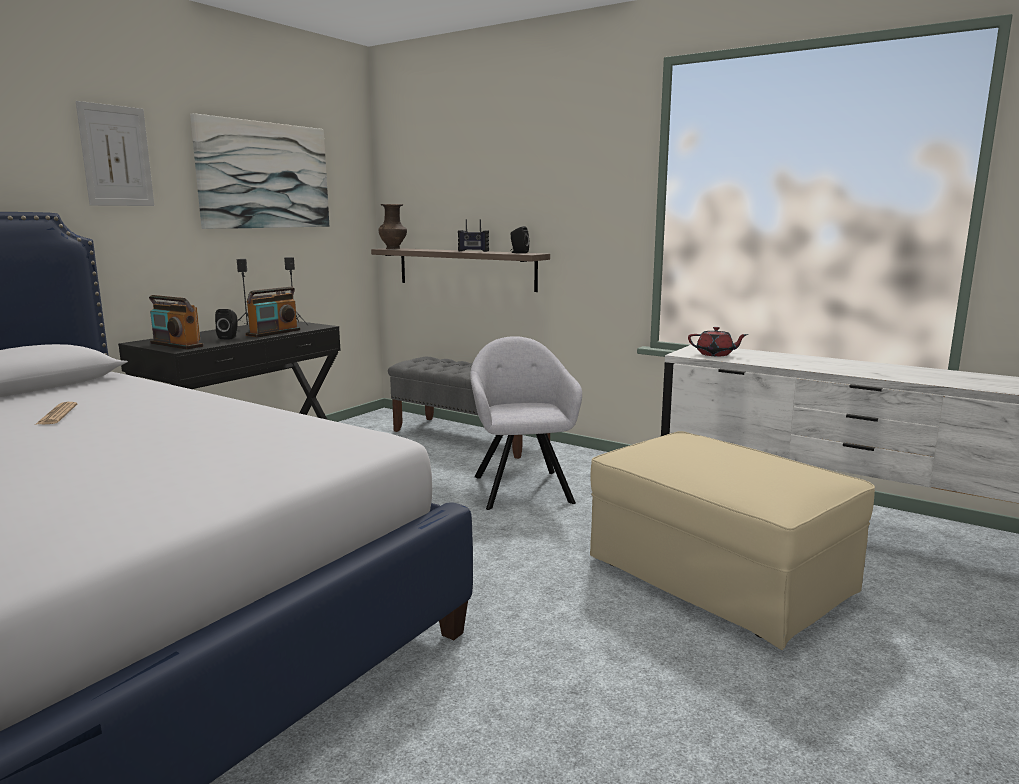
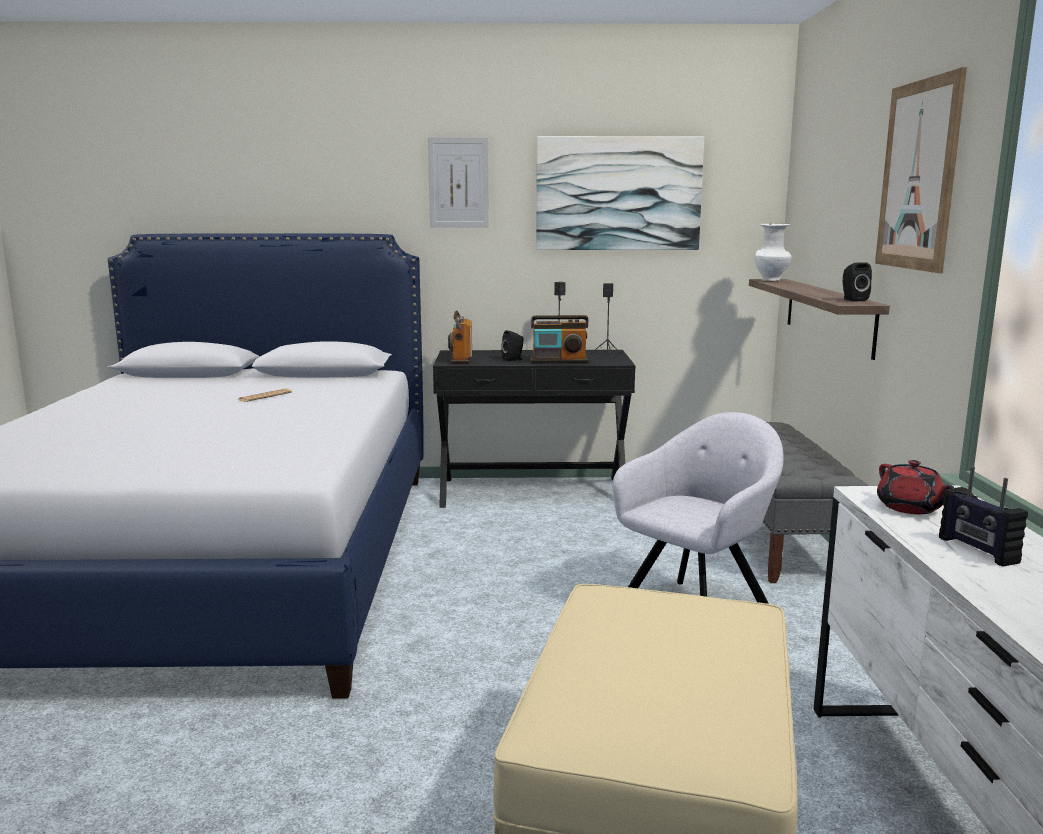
camera: 55 degrees right, 0 degrees up
brown vase [378,204,407,249] -> white vase [754,224,792,281]
radio [458,219,489,252] -> radio moved to [939,467,1028,567]
none -> picture [875,67,967,273]

